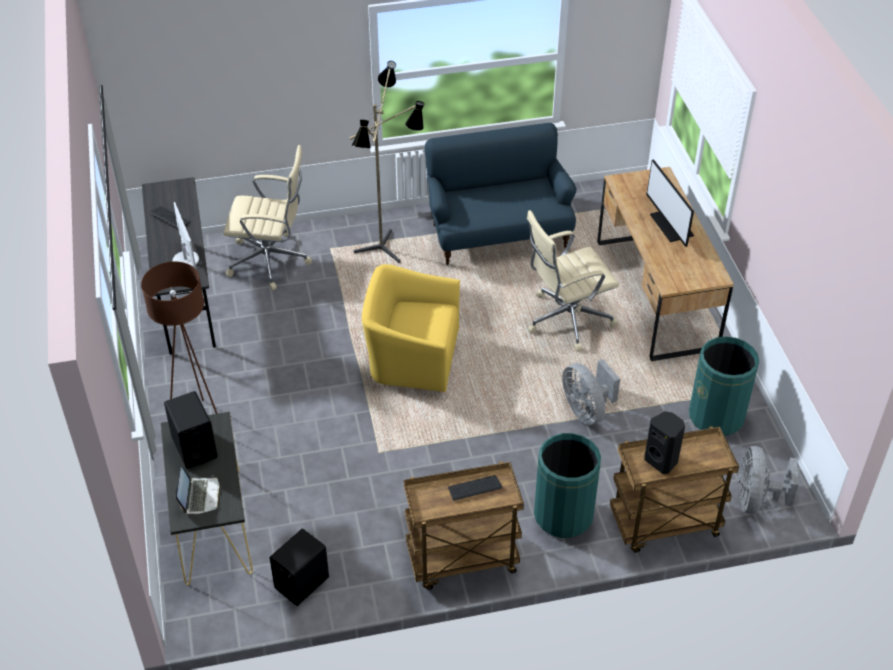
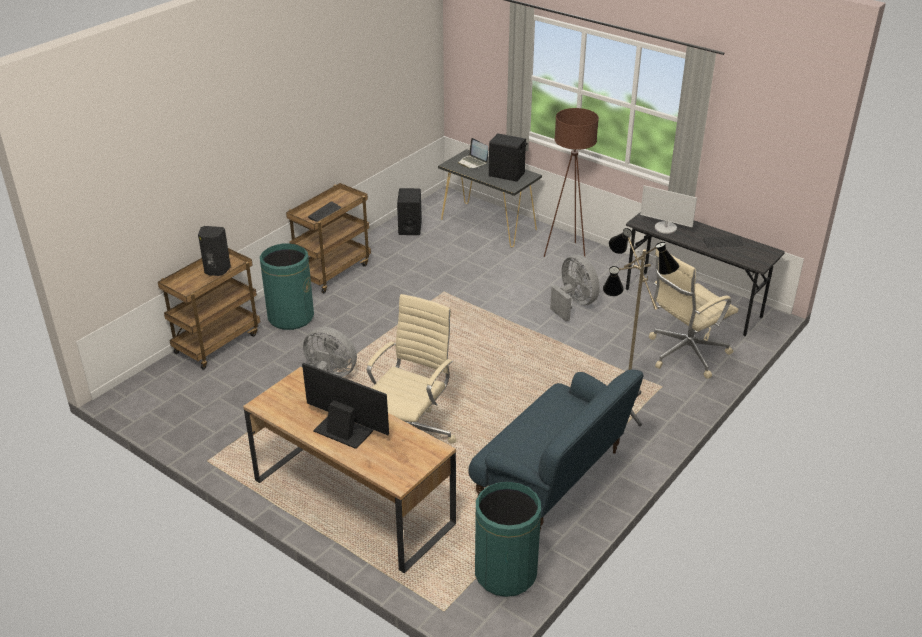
camera: 140 degrees right, 10 degrees down
yellow armchair [362,264,460,393] -> none
green trash can [689,336,759,436] -> green trash can moved to [475,482,541,597]
grey fan [738,446,799,514] -> grey fan moved to [550,255,600,321]

